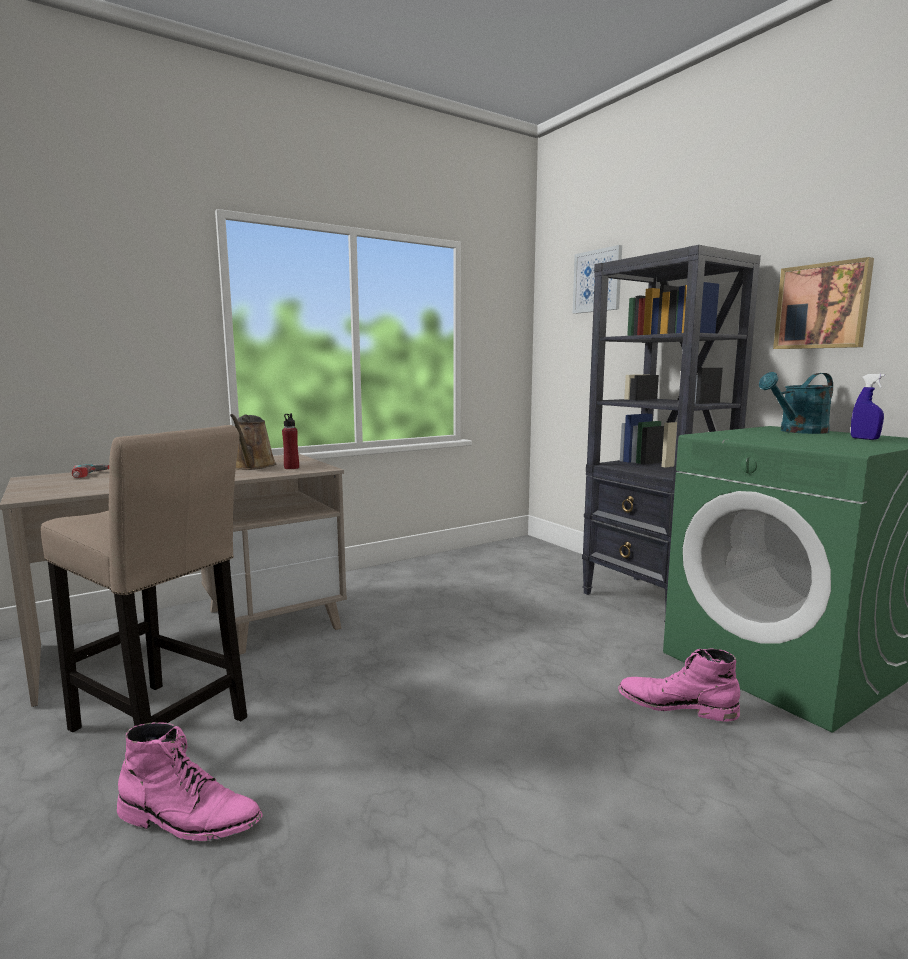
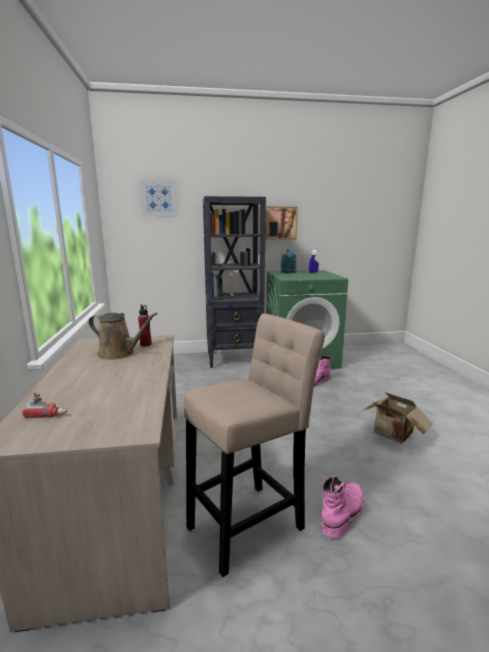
camera: 65 degrees left, 5 degrees up
none -> cardboard box [361,392,433,444]

